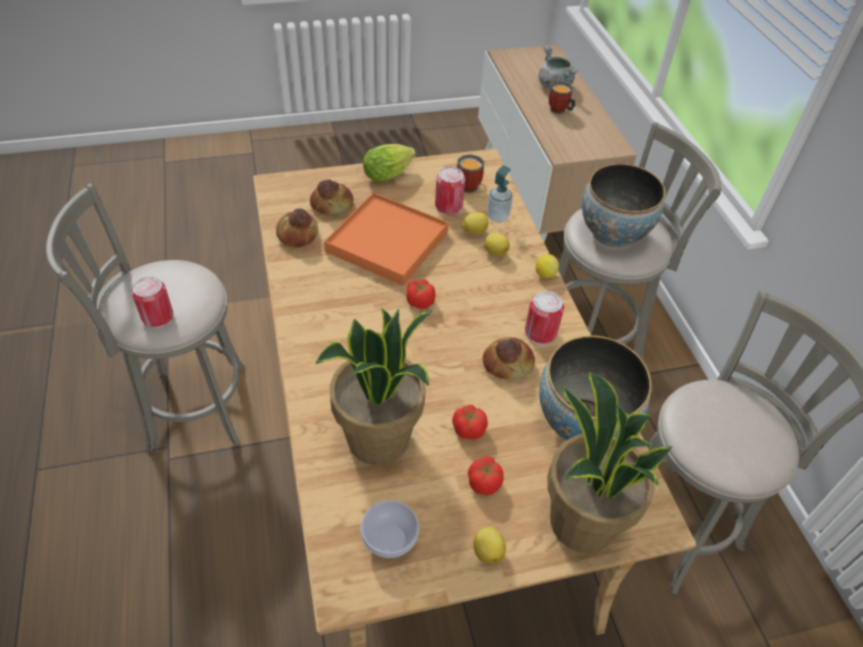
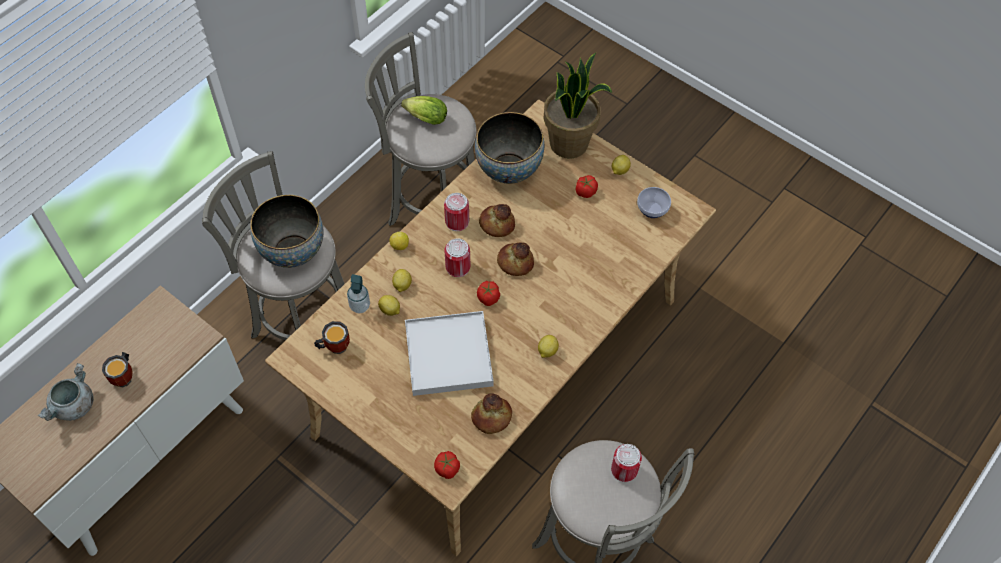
camera: 125 degrees left, 10 degrees up
bread [310,179,354,215] -> bread moved to [497,242,534,276]
potted plant [316,308,432,465] -> none
orange tray [324,192,449,286] -> white tray [405,311,493,396]
lettuce [363,144,416,182] -> lettuce moved to [401,96,447,125]
can [435,167,465,215] -> can moved to [445,238,470,277]
tomato [452,405,488,440] -> tomato moved to [434,451,460,479]
none -> lemon [538,335,559,358]

